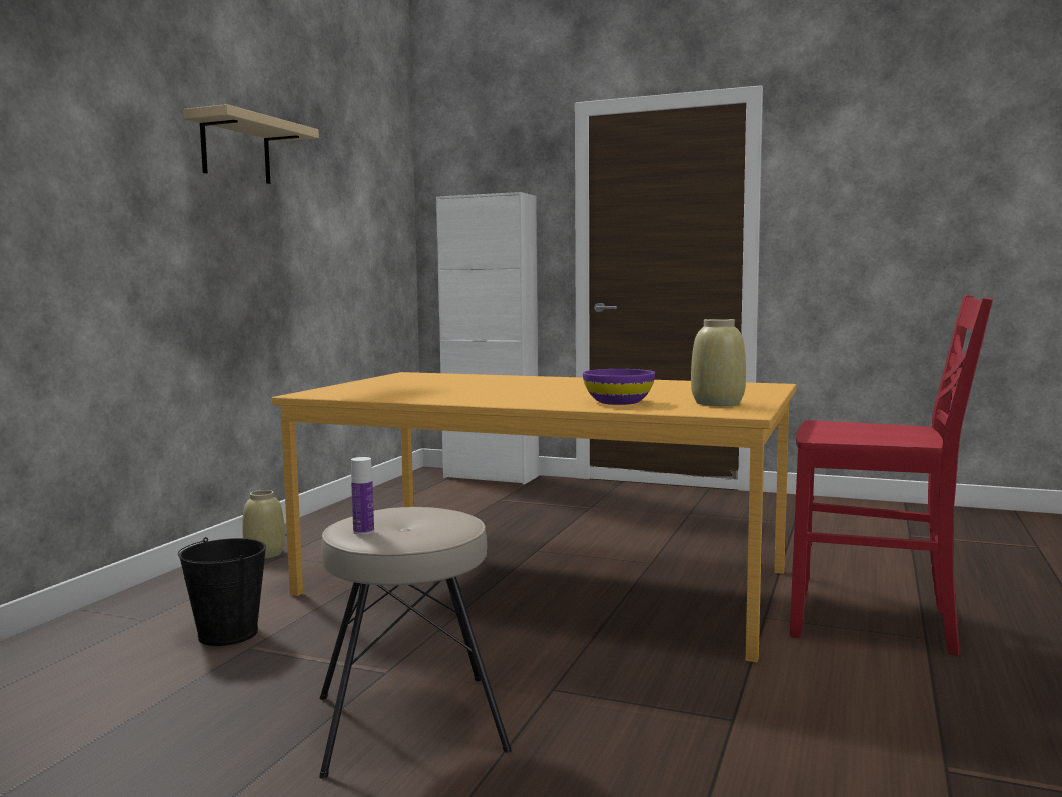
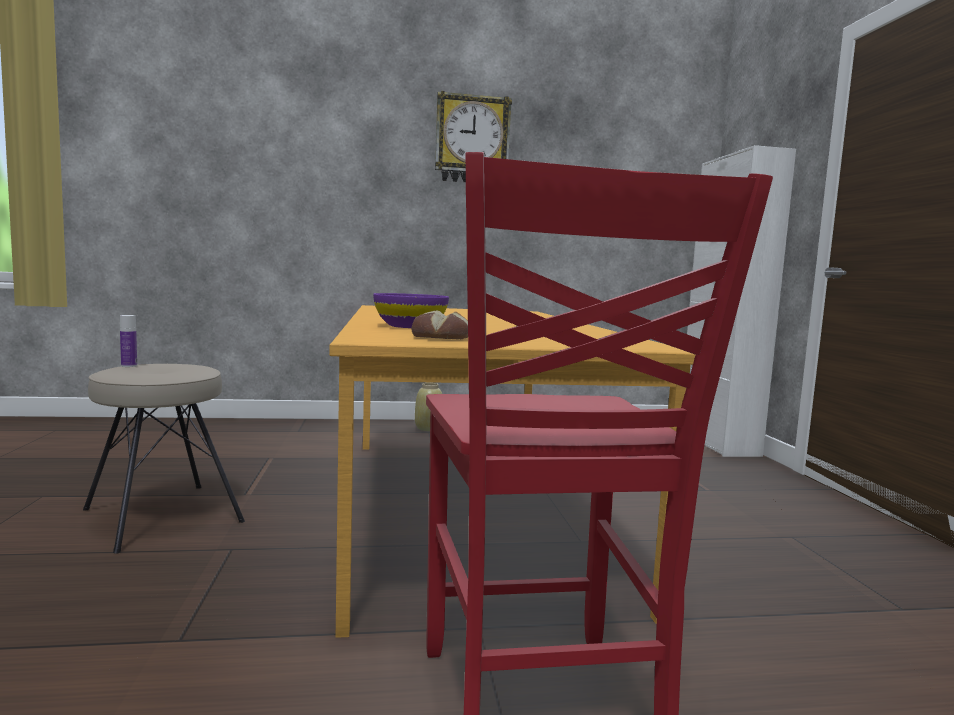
camera: 60 degrees right, 0 degrees up
black bucket [178,537,266,646] -> none
beige shelf [183,104,319,184] -> wall clock [435,91,512,182]
beige vase [691,319,746,406] -> bread [412,310,468,339]

